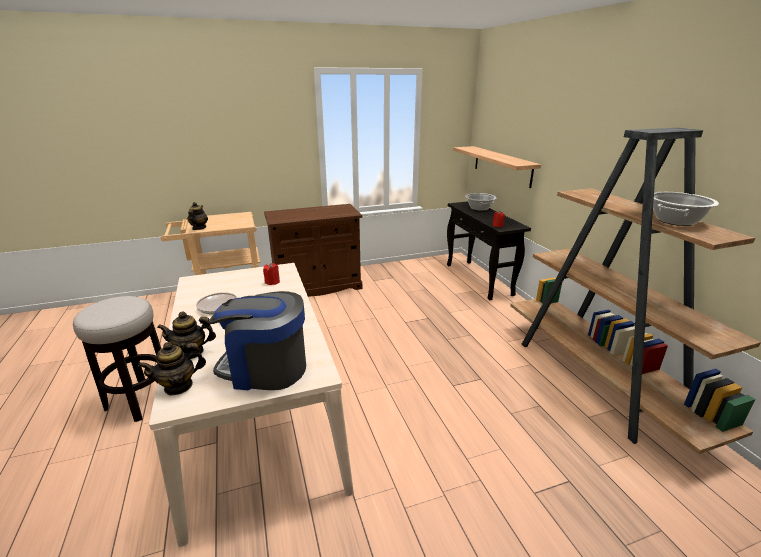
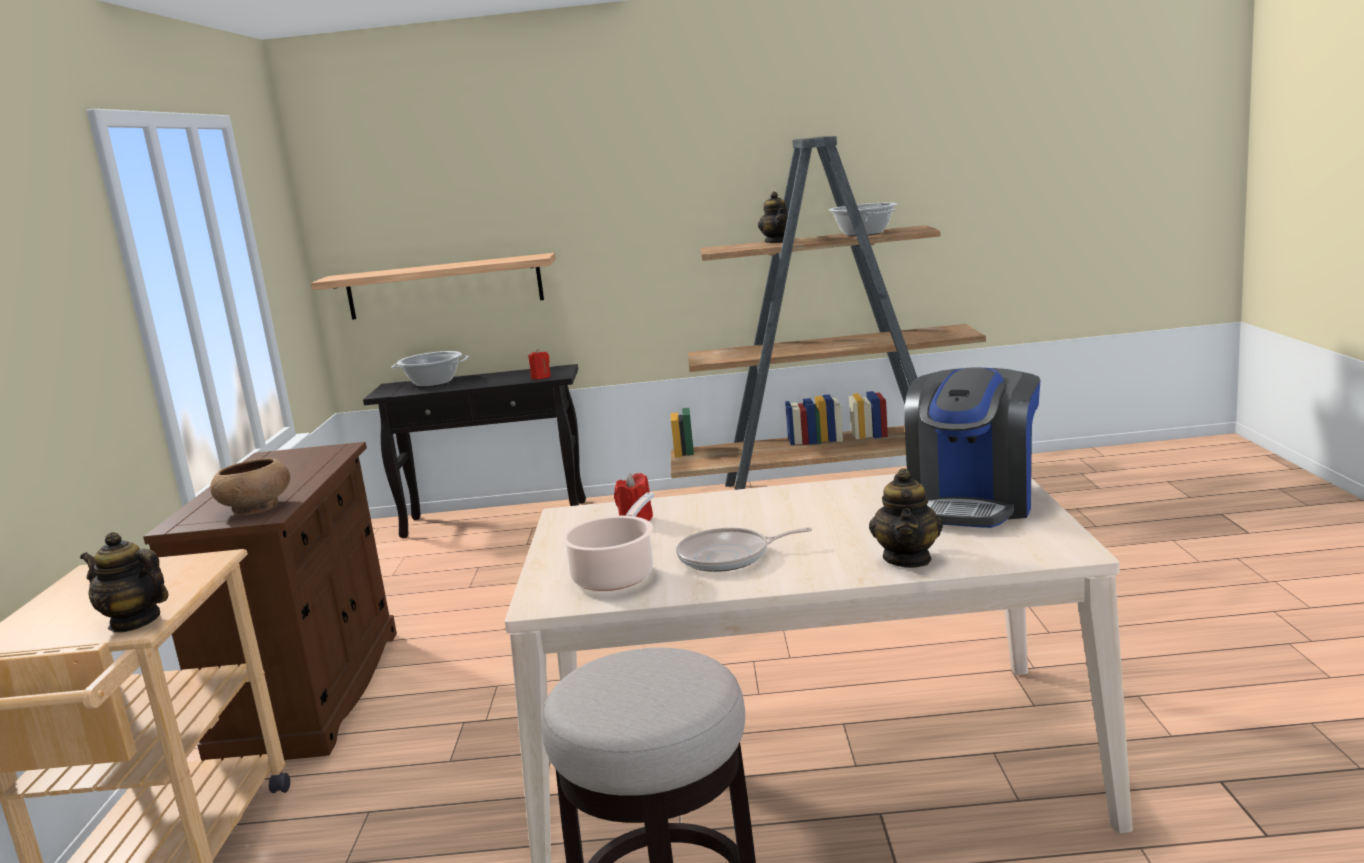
camera: 70 degrees left, 10 degrees down
teapot [138,342,206,396] -> teapot moved to [758,192,788,243]
none -> brown bowl [210,458,290,515]
none -> cooking pot [561,492,654,591]

